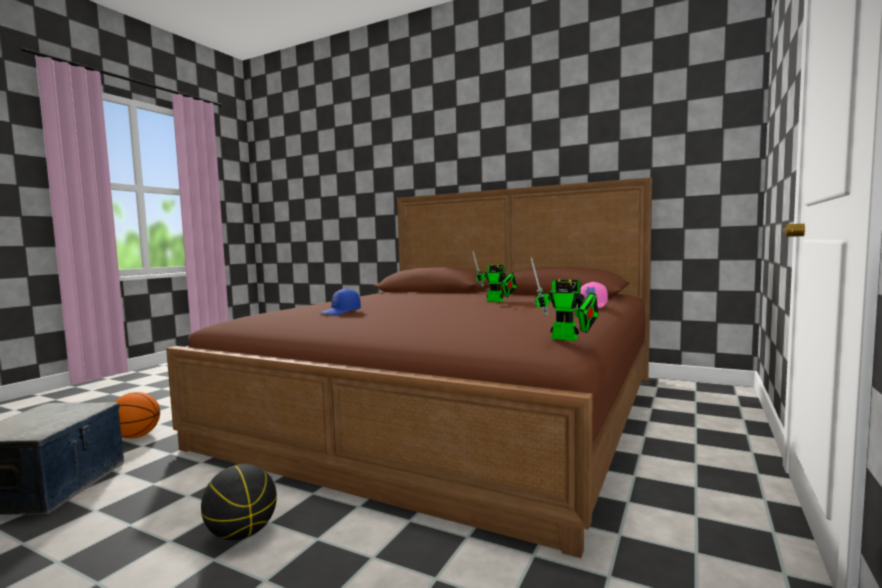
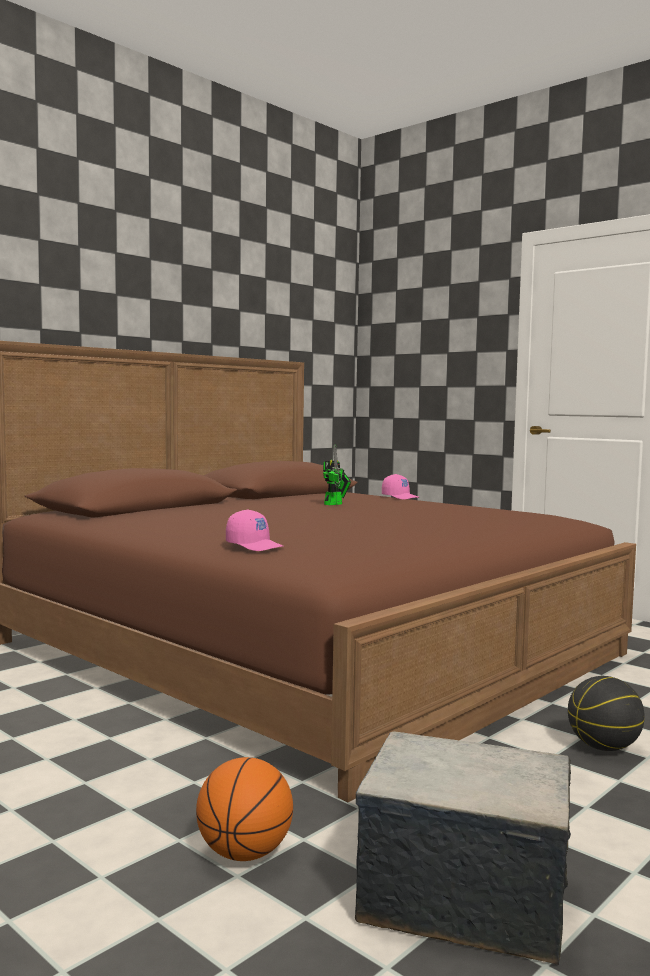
camera: 75 degrees left, 0 degrees up
blue cap [320,288,361,315] -> none
toy robot [531,257,599,341] -> none
none -> pink cap [226,509,284,551]

